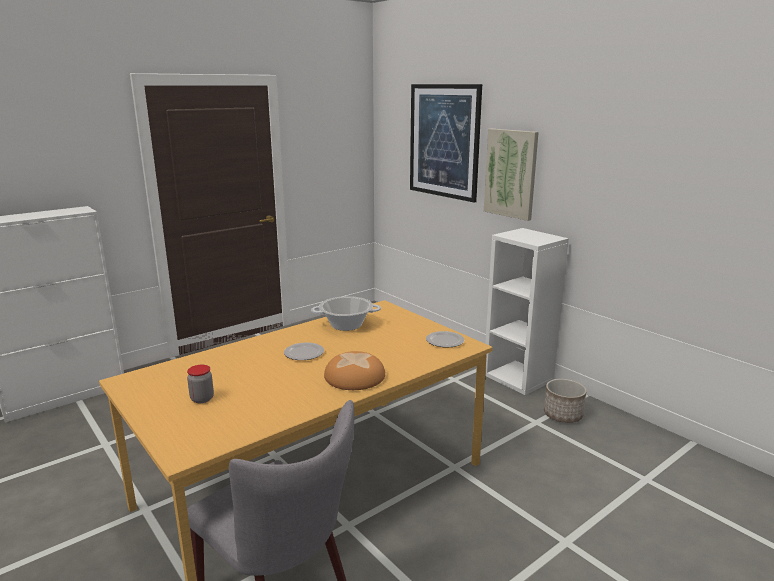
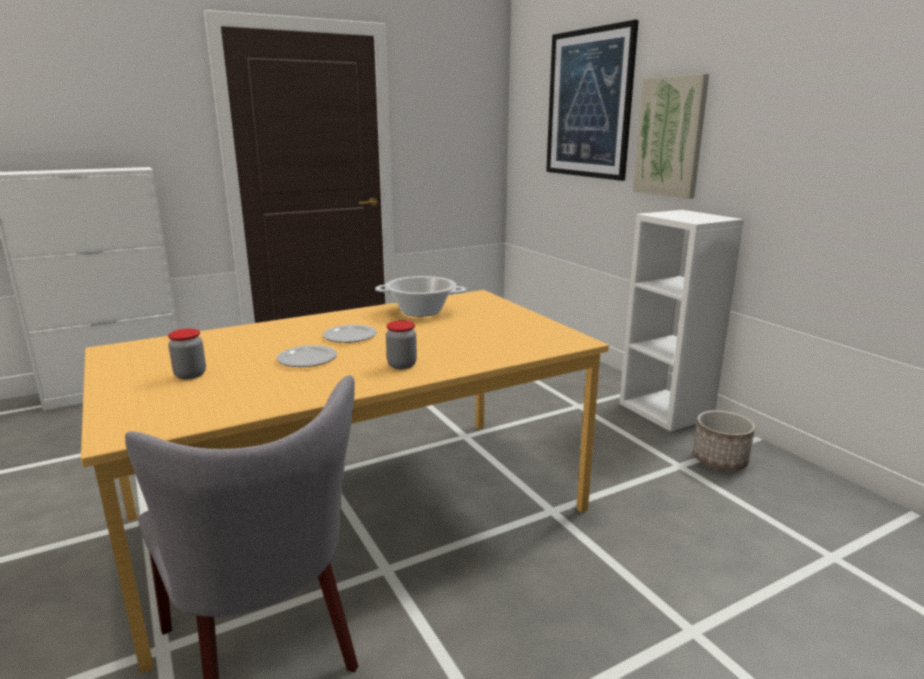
camera: 10 degrees right, 0 degrees up
bread [324,351,385,390] -> jar [386,321,417,369]
plate [426,331,464,347] -> plate moved to [277,345,337,367]

